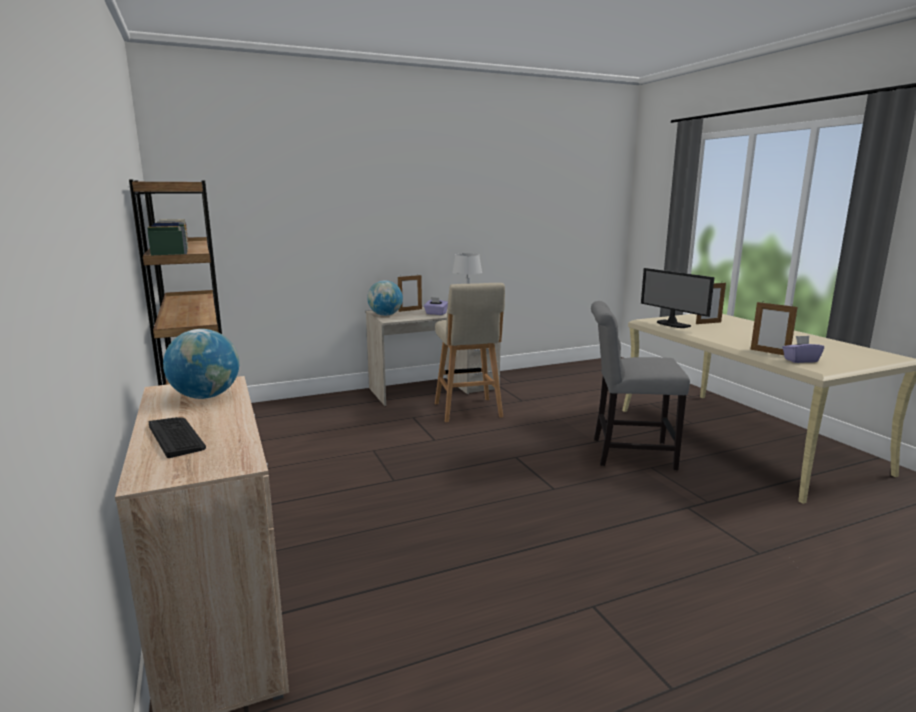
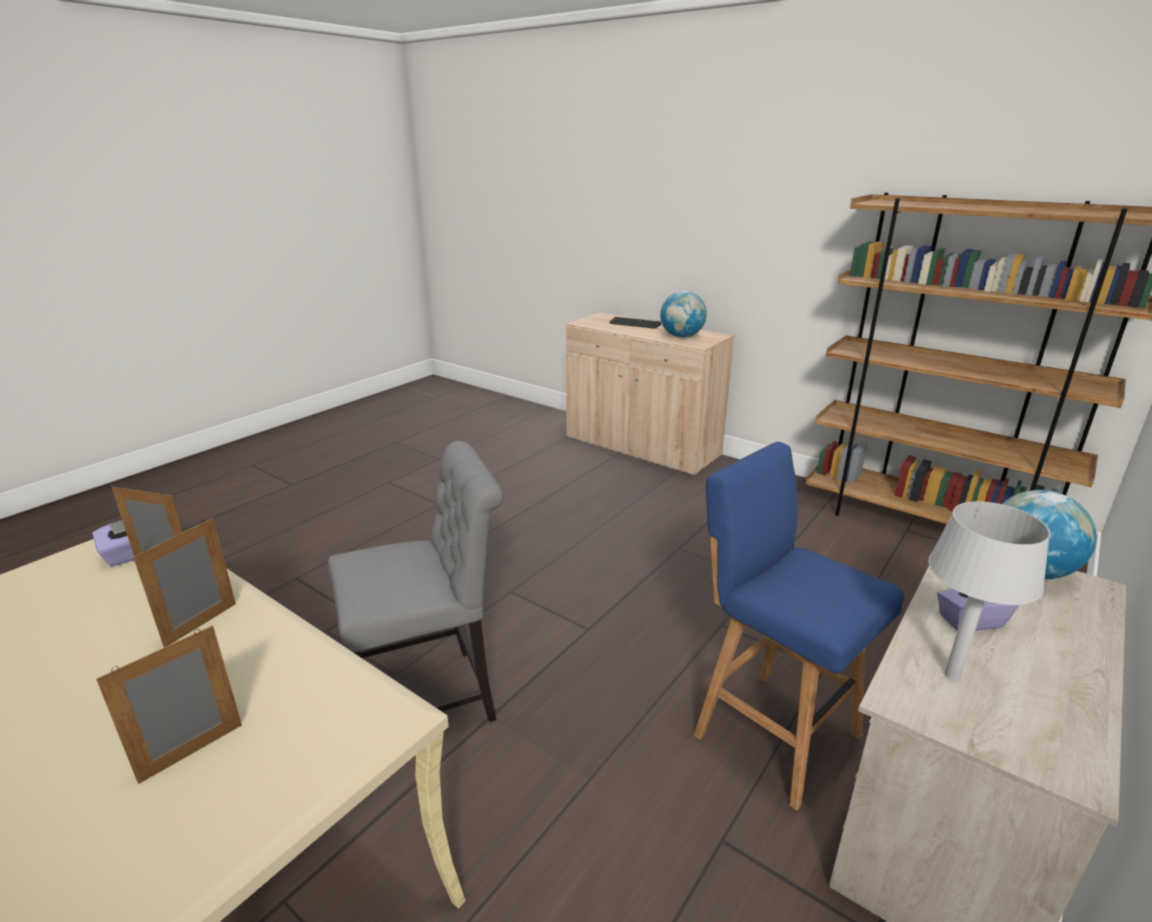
camera: 150 degrees right, 10 degrees up
picture frame [398,275,422,312] -> picture frame moved to [133,518,236,647]
beige stool [435,283,505,422] -> blue stool [694,442,904,810]
monitor [641,268,715,328] -> none

